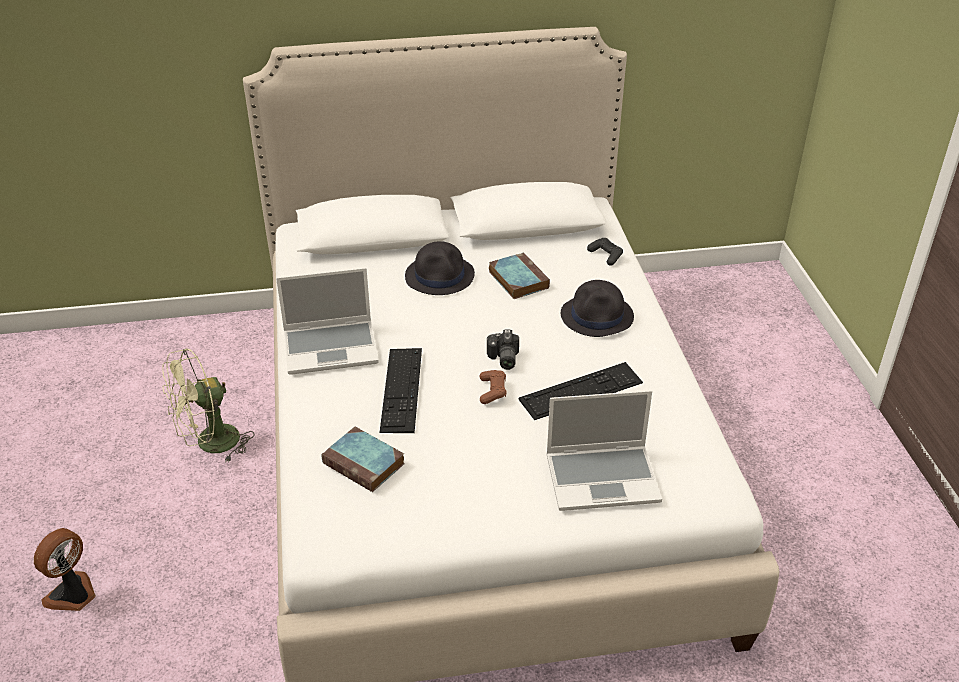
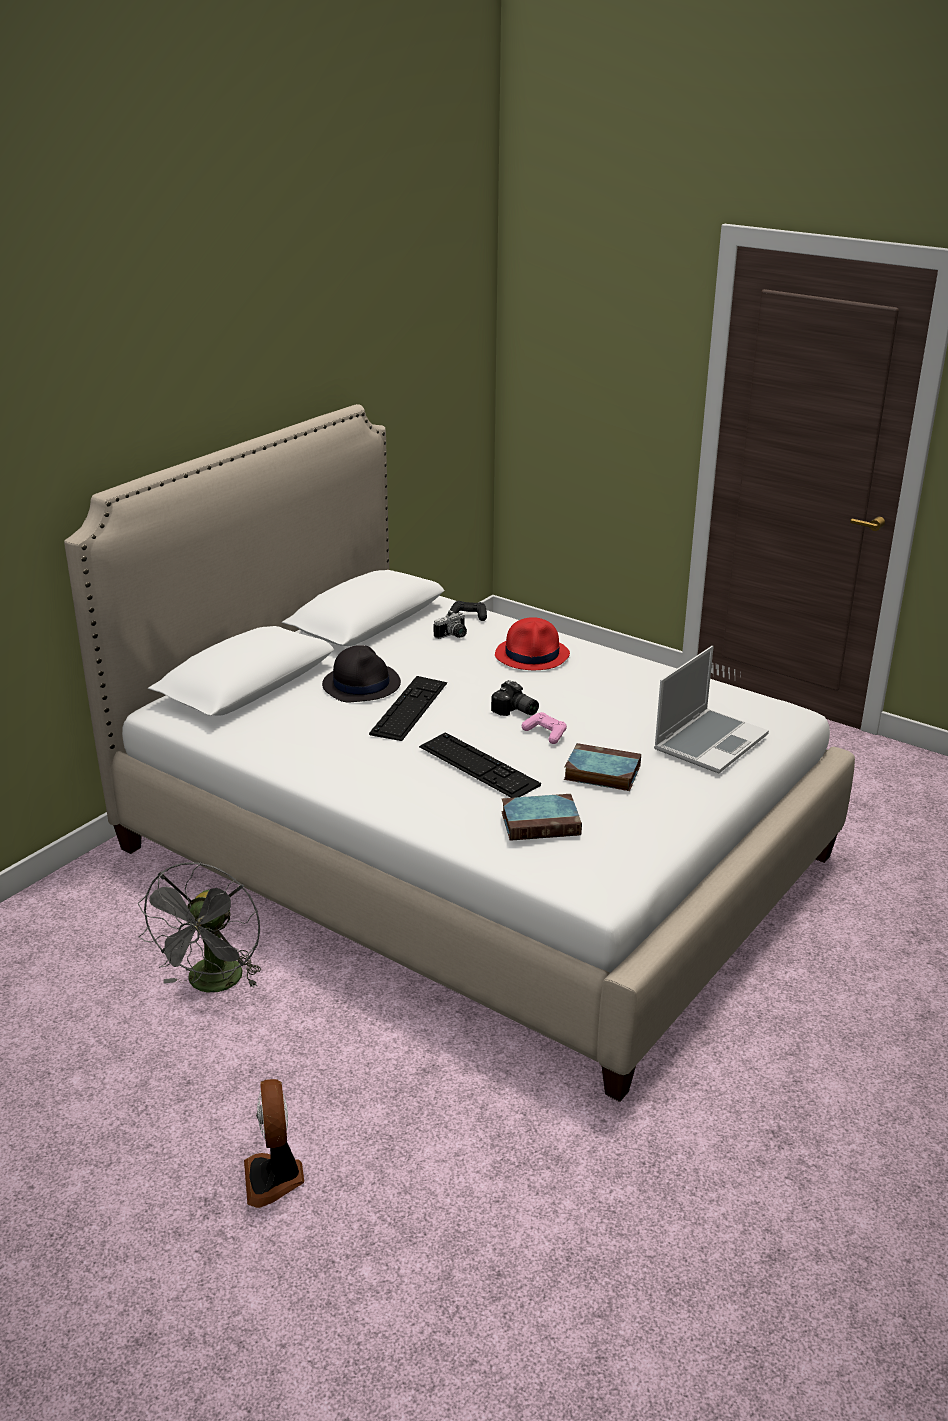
camera: 45 degrees left, 10 degrees down
green fan [162,348,254,463] -> grey fan [138,862,261,992]
laptop [276,268,379,375] -> none
brown game controller [479,370,506,404] -> pink game controller [522,712,567,744]
book [489,252,550,299] -> book moved to [564,743,641,791]
keyboard [519,362,643,420] -> keyboard moved to [369,676,447,741]
black hat [561,280,634,337] -> red hat [495,617,570,670]
none -> camera [434,610,467,639]

